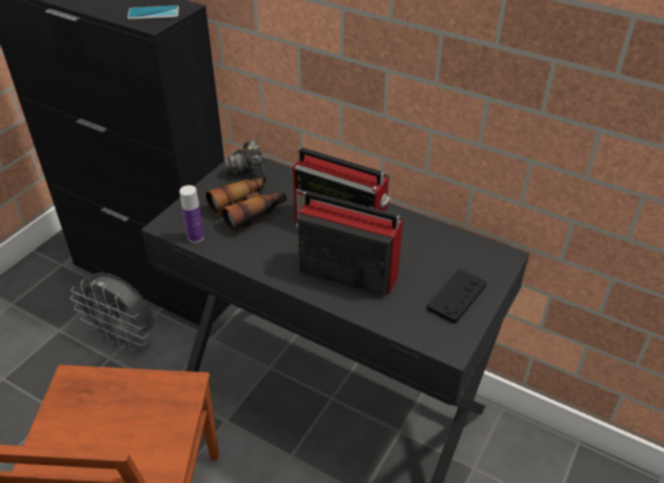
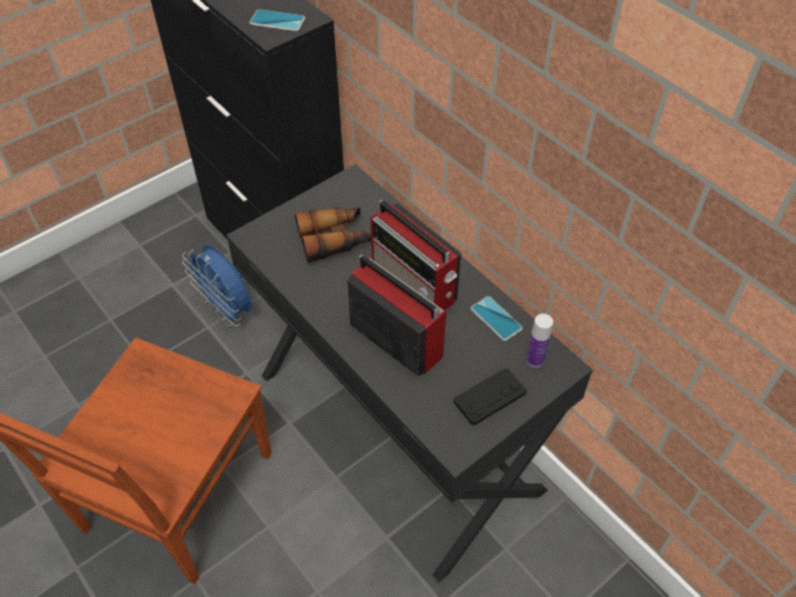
camera: 20 degrees right, 10 degrees up
grey fan [71,272,154,351] -> blue fan [182,245,252,327]
bottle [179,185,204,243] -> bottle moved to [526,314,553,367]
camera [224,139,265,179] -> none
none -> phone [471,296,523,341]

